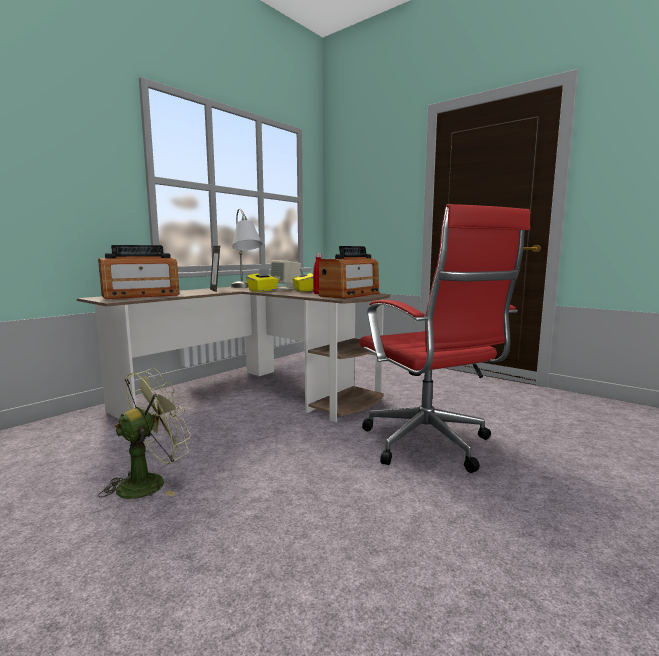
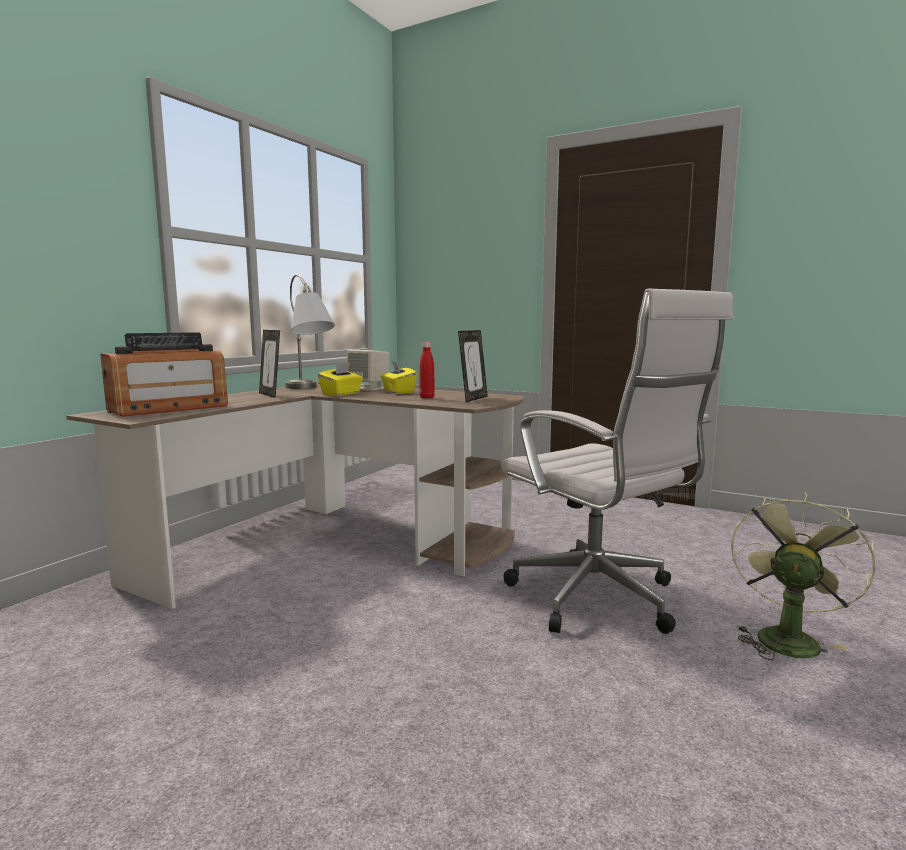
camera: 10 degrees left, 0 degrees up
green fan [98,368,191,499] -> green fan moved to [731,493,876,660]
radio [319,246,380,299] -> picture frame [458,330,488,402]
red office chair [360,204,530,473] -> white office chair [501,288,733,634]

